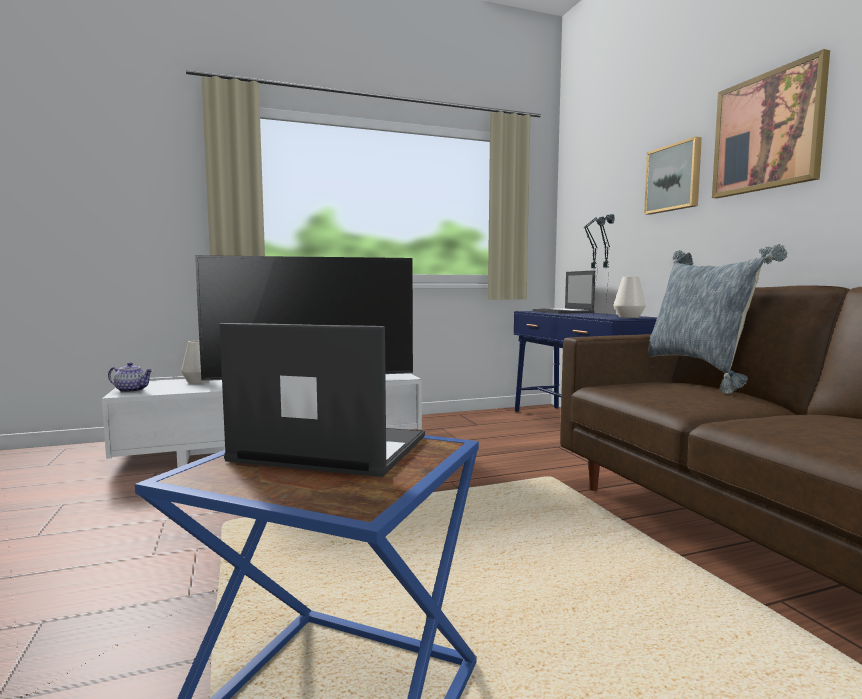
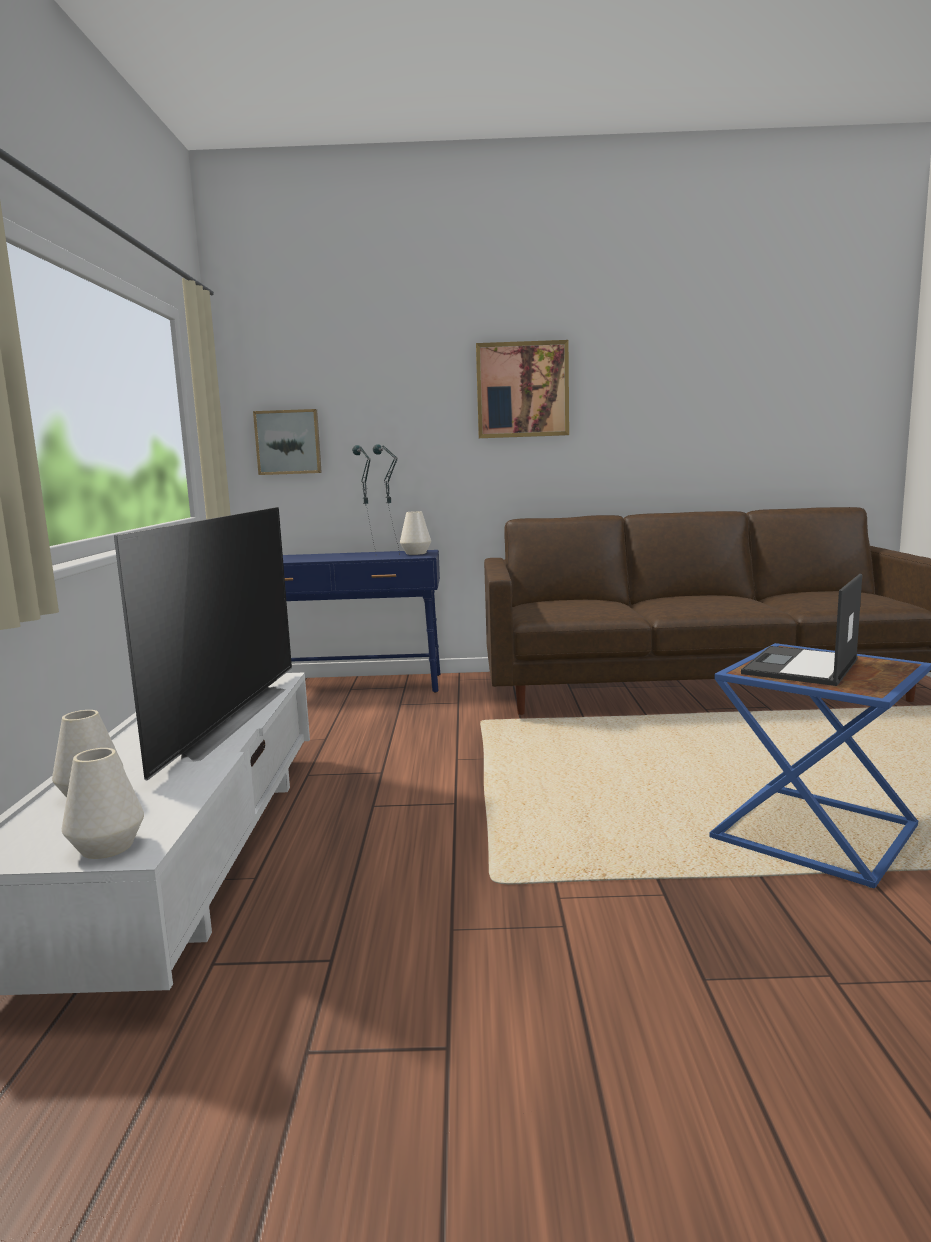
camera: 70 degrees left, 5 degrees up
teapot [108,362,153,393] -> white vase [62,748,144,859]
laptop [533,270,595,314] -> none
picture [644,136,702,215] -> picture moved to [253,409,322,475]
pillow [648,244,787,394] -> none

